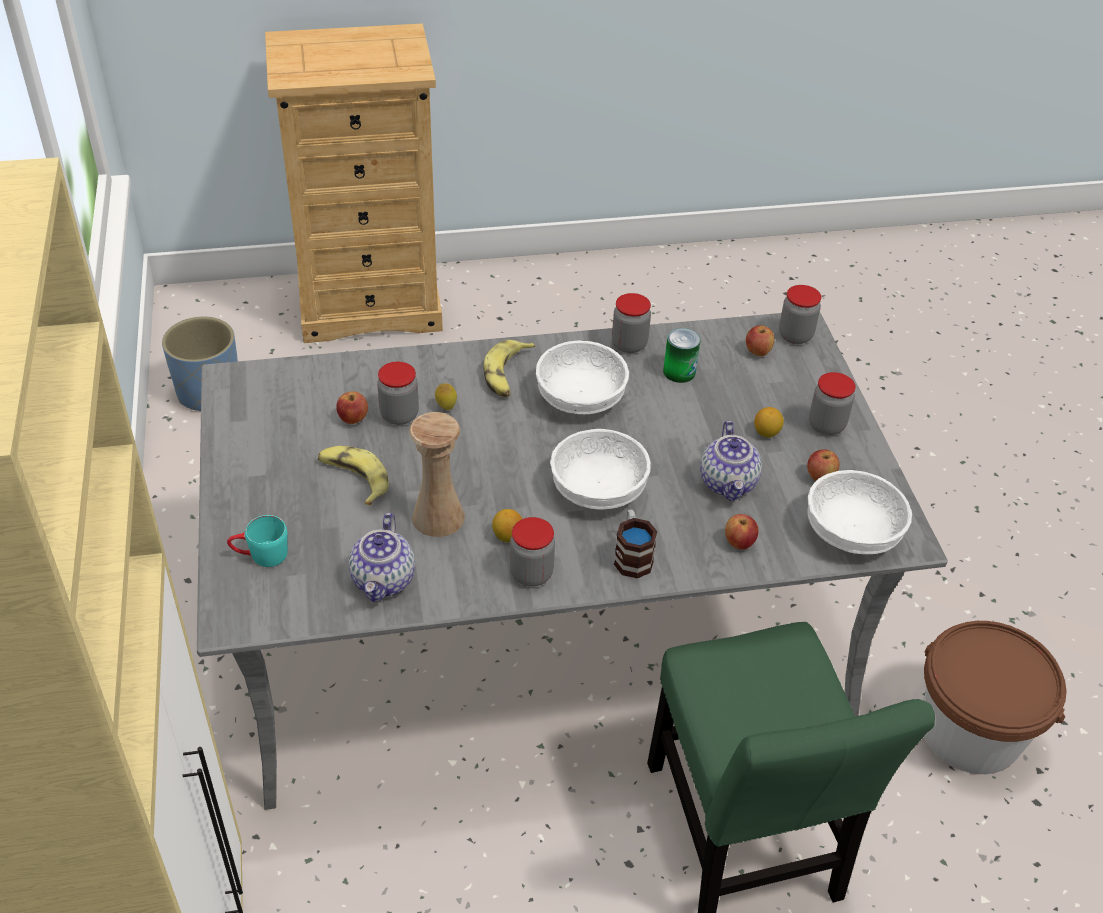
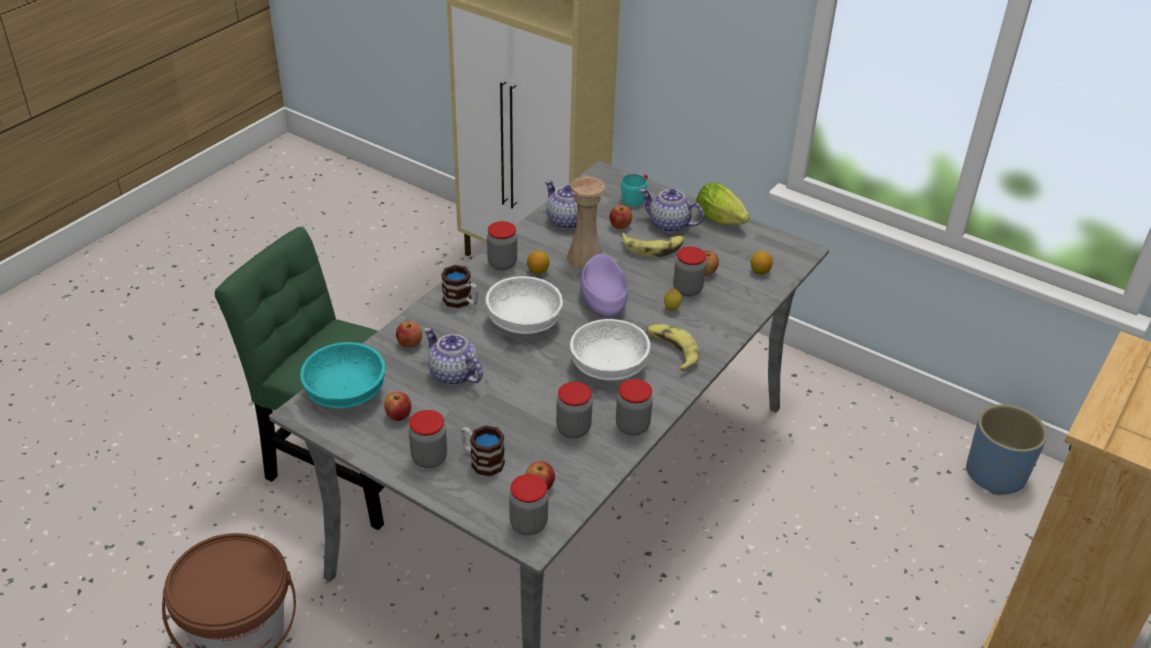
camera: 135 degrees right, 5 degrees down
can [663,328,700,383] -> jar [556,382,593,438]
lemon [754,407,784,438] -> lemon moved to [751,251,773,275]
white bowl [808,470,912,554] -> turquoise bowl [300,342,385,408]
none -> mug [461,425,505,476]
none -> purple bowl [580,254,628,318]
none -> apple [610,205,632,229]
none -> teapot [640,189,704,233]
none -> lettuce [696,182,750,225]

